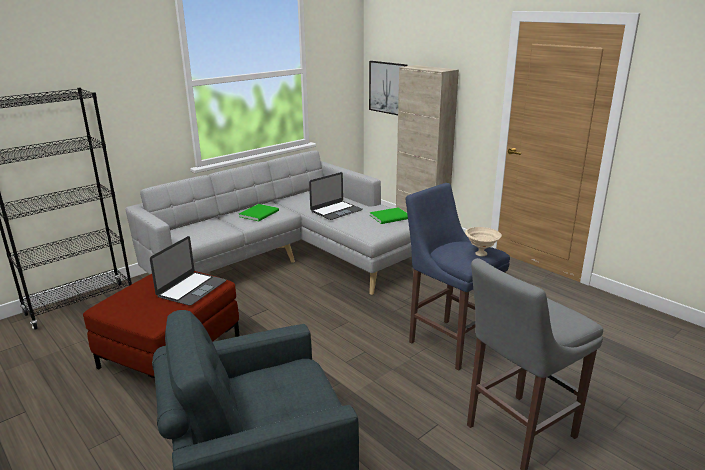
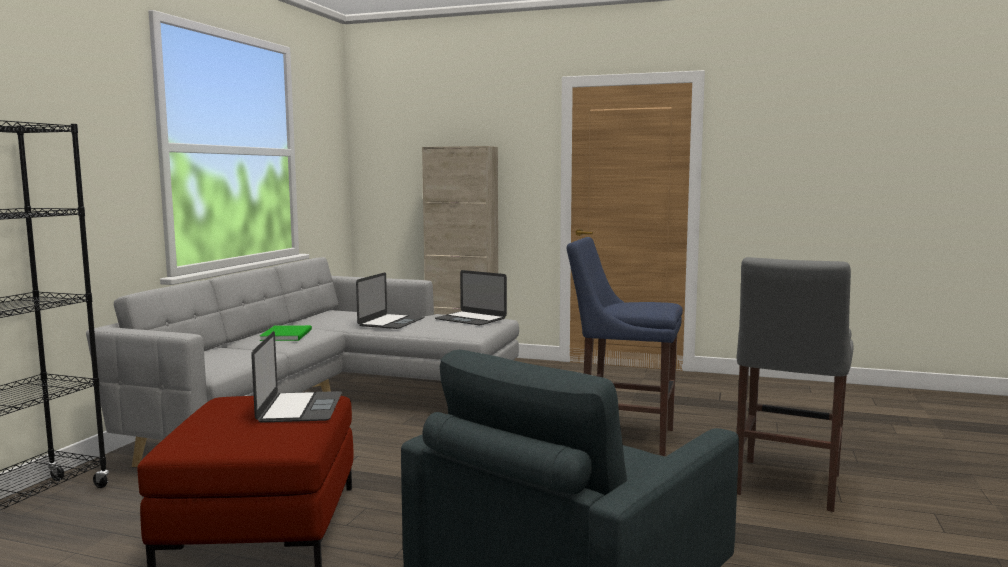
camera: 30 degrees left, 15 degrees down
picture [369,61,407,115] -> none
green book [370,207,408,224] -> laptop [435,270,507,325]
beige bowl [465,227,502,257] -> none

